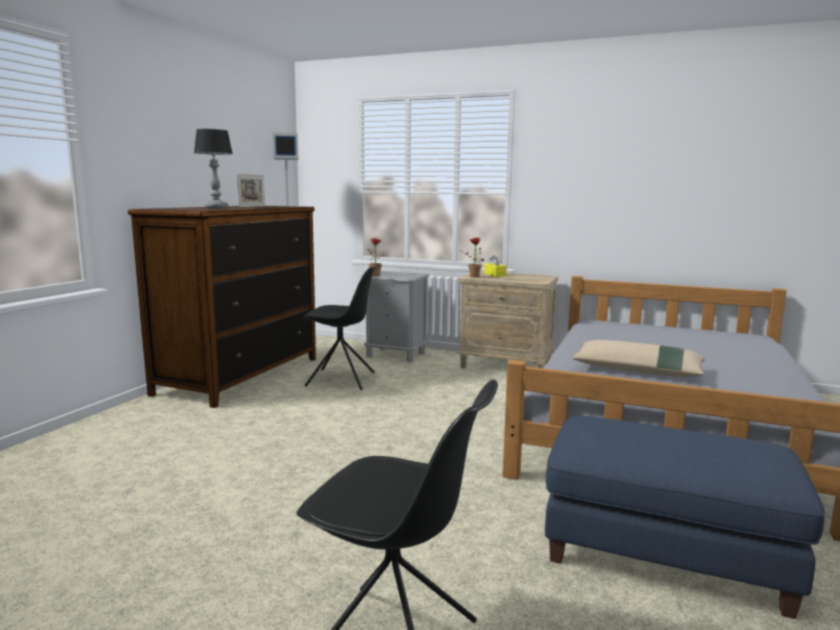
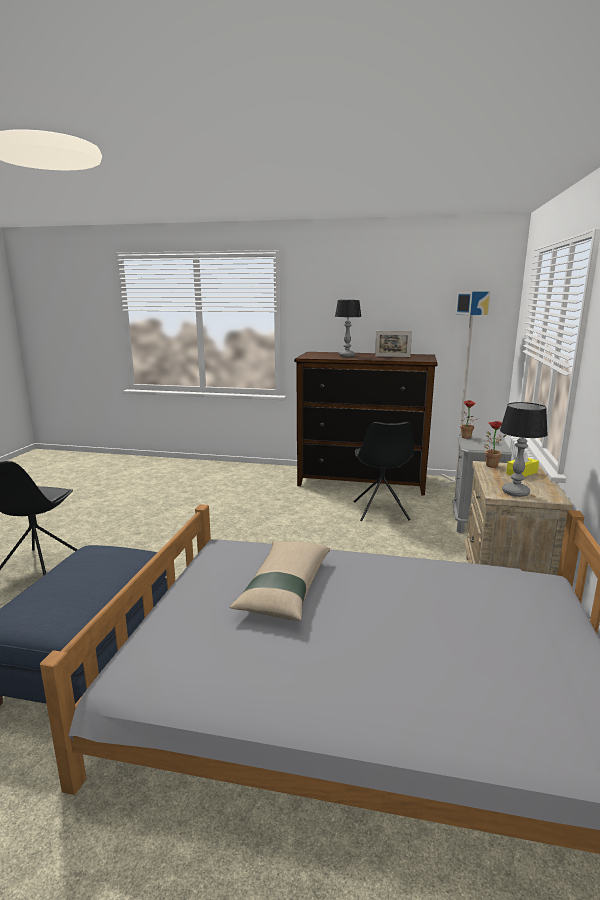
camera: 80 degrees right, 5 degrees up
none -> table lamp [500,402,548,497]

